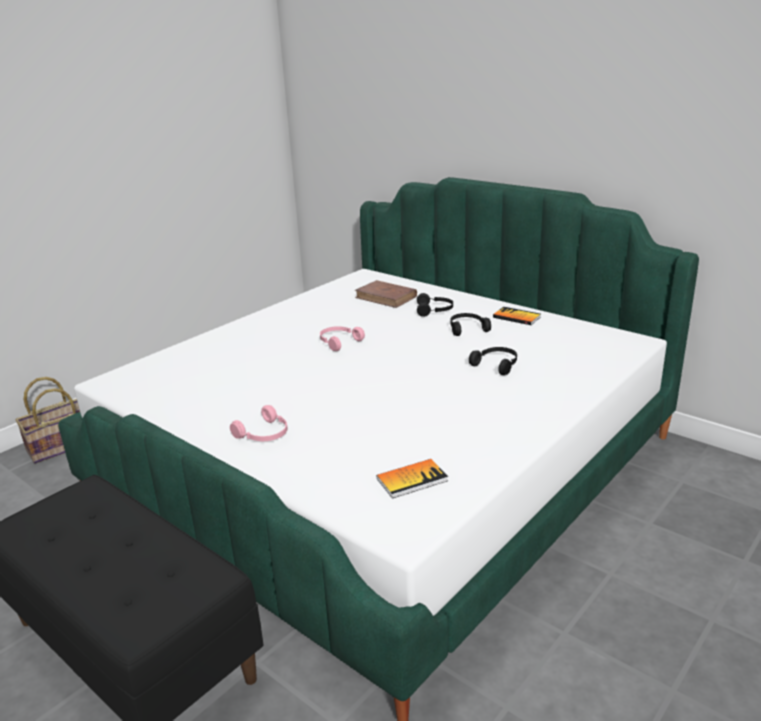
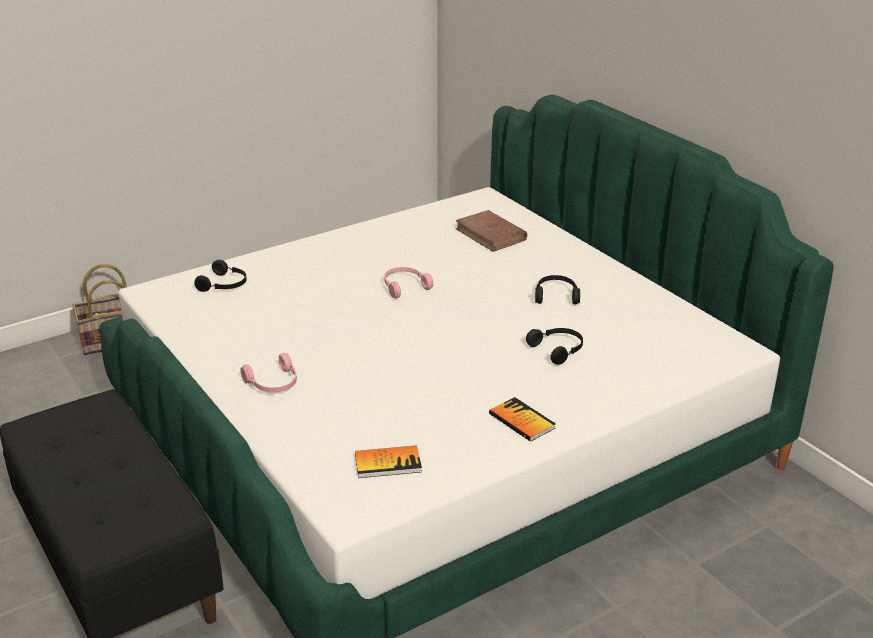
camera: 15 degrees right, 5 degrees up
black headphones [417,293,453,317] -> black headphones moved to [194,260,247,292]
book [493,307,541,325] -> book moved to [489,397,556,442]

